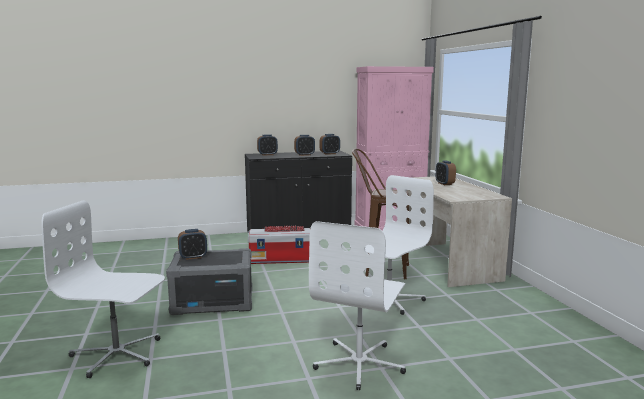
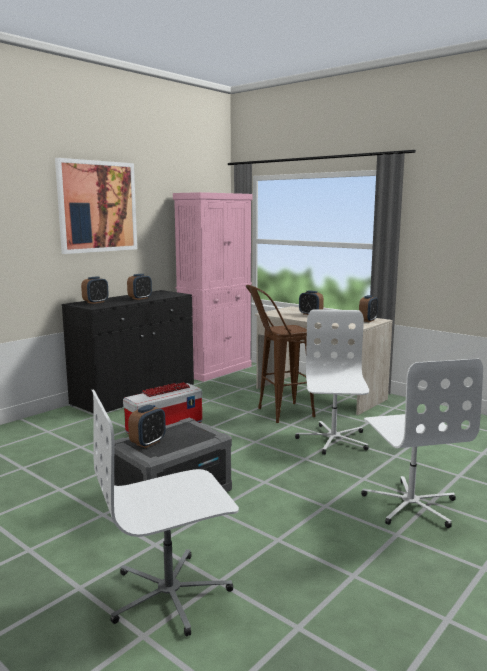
camera: 35 degrees left, 0 degrees up
alarm clock [320,134,340,155] -> alarm clock moved to [359,295,378,322]
none -> picture [55,158,137,254]

